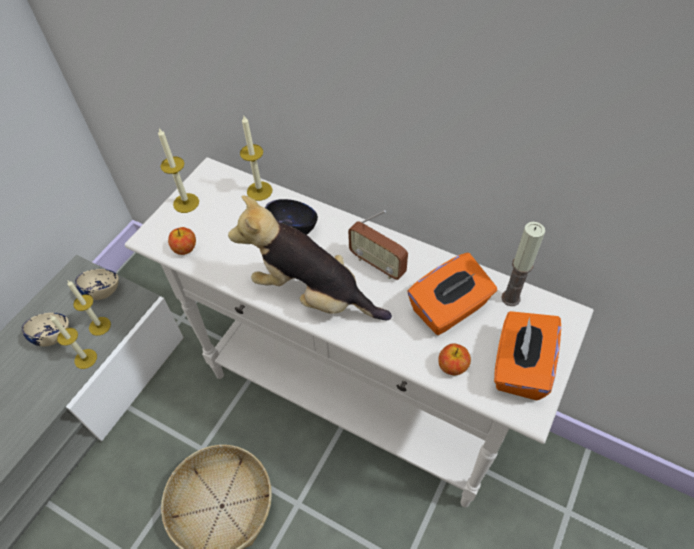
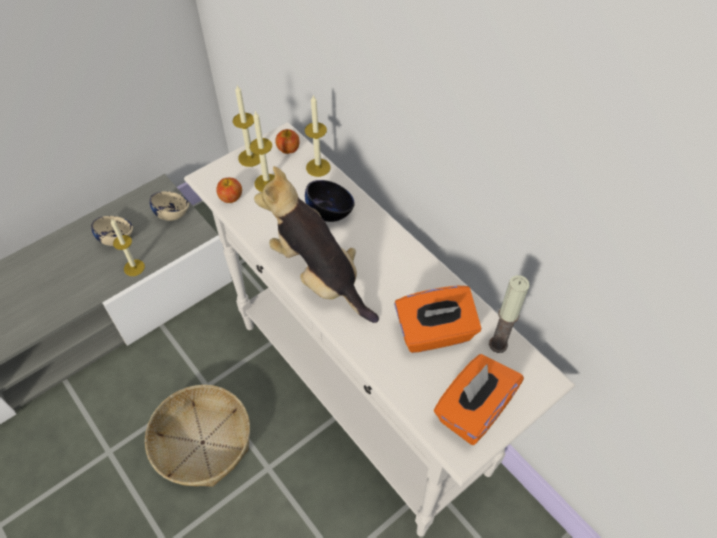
camera: 20 degrees right, 0 degrees up
candle [68,281,111,336] -> candle moved to [250,111,275,192]
radio [348,210,408,280] -> none
apple [438,344,471,375] -> apple moved to [275,129,299,154]

